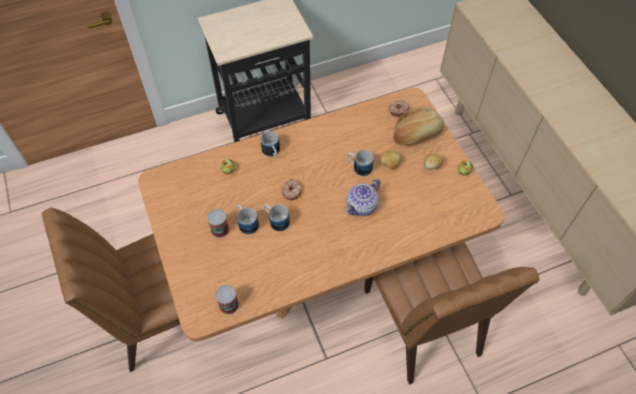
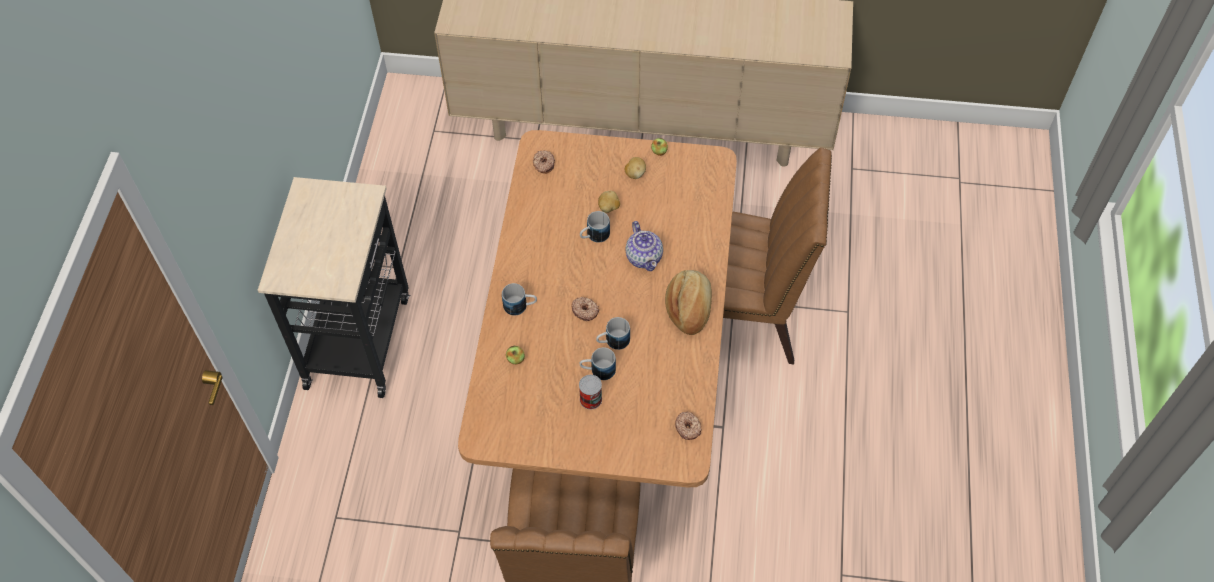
camera: 60 degrees left, 0 degrees up
can [216,285,239,314] -> donut [675,412,702,440]
bread [394,107,444,145] -> bread moved to [665,270,712,335]

